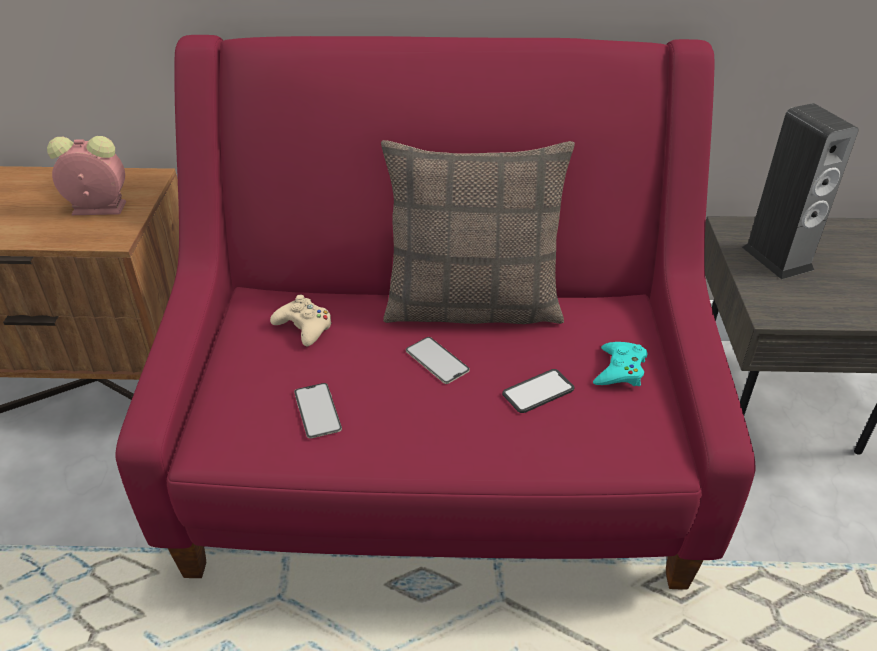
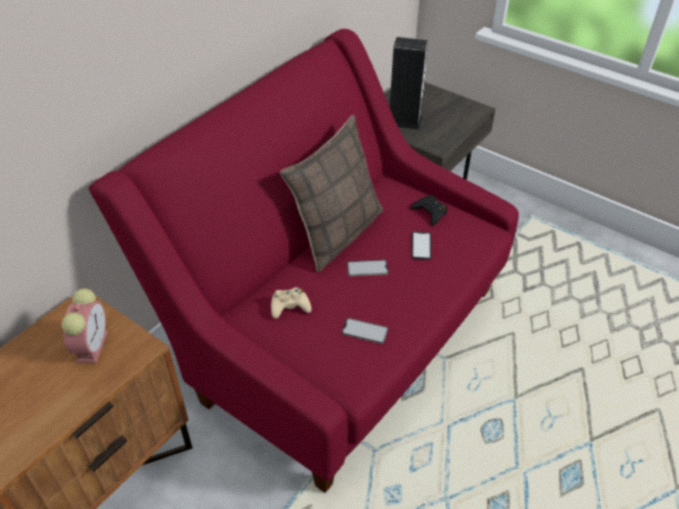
camera: 55 degrees left, 5 degrees up
alarm clock [47,136,126,215] -> alarm clock turned 150 degrees clockwise [62,288,108,363]
turquoise game controller [593,342,647,386] -> black game controller [411,195,448,226]

